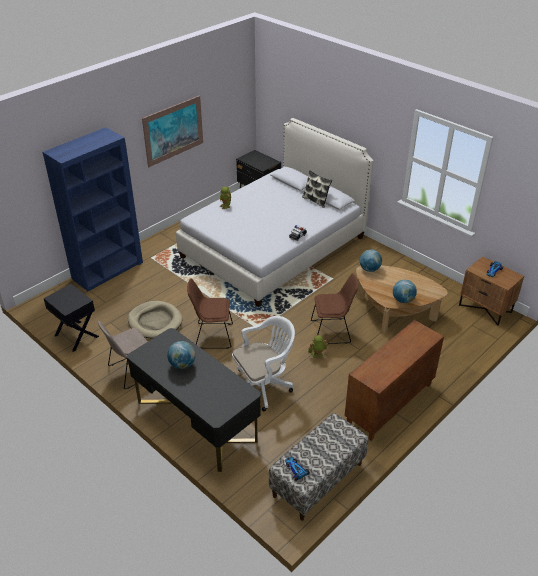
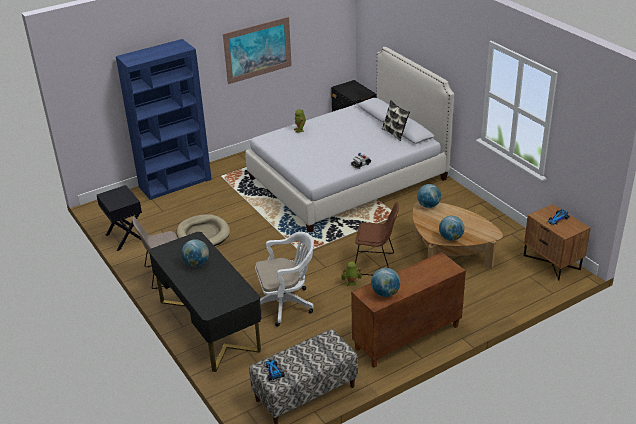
camera: 15 degrees right, 5 degrees down
brown chair [187,278,233,349] -> none
none -> globe [371,268,400,297]

